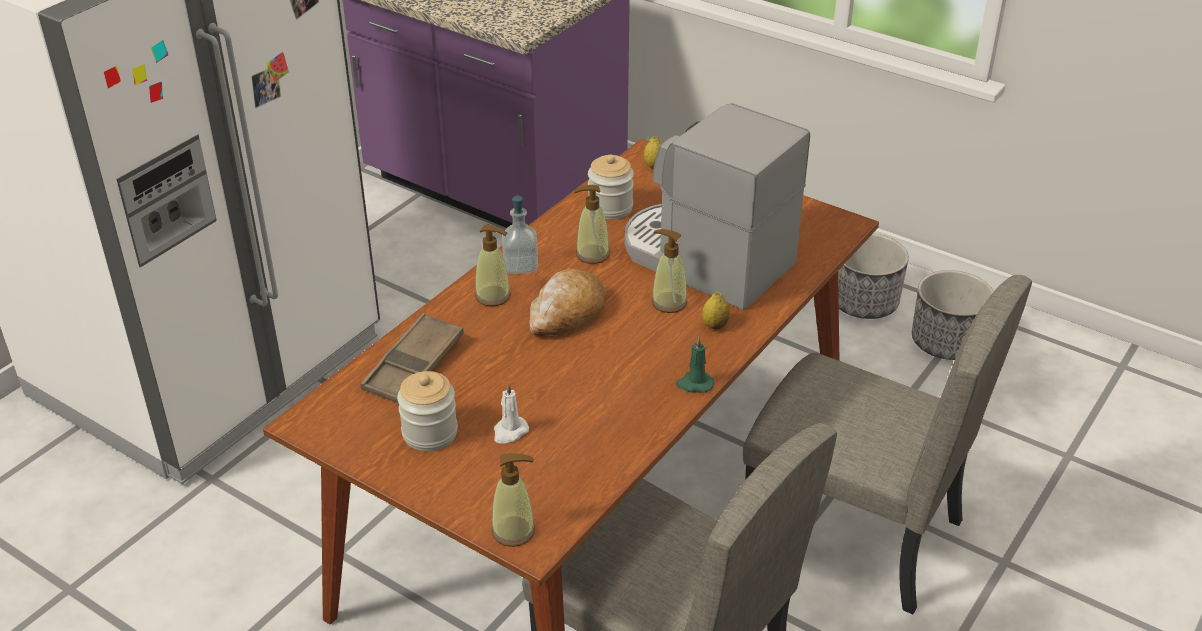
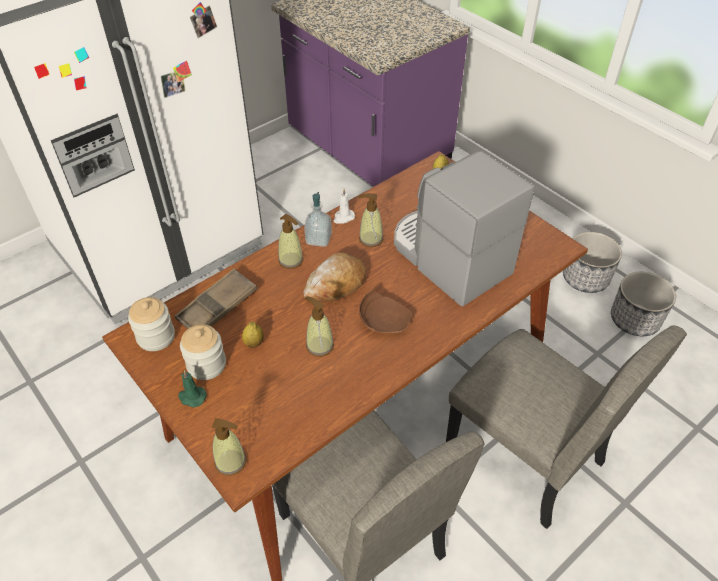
camera: 15 degrees right, 10 degrees up
white candle [494,383,529,444] -> white candle moved to [334,189,355,224]
jar [588,155,634,220] -> jar moved to [128,297,175,351]
soap dispenser [651,229,687,313] -> soap dispenser moved to [305,296,334,357]
green candle [676,337,714,393] -> green candle moved to [178,370,207,407]
lemon [702,292,730,330] -> lemon moved to [242,322,264,348]
none -> brown plate [359,290,413,333]

